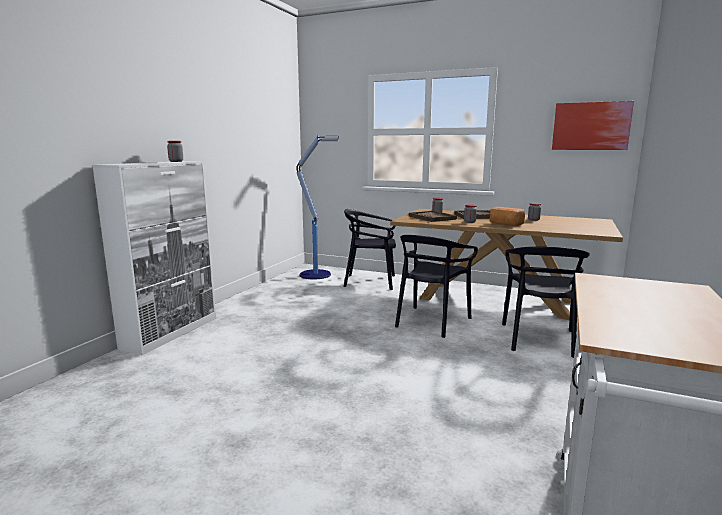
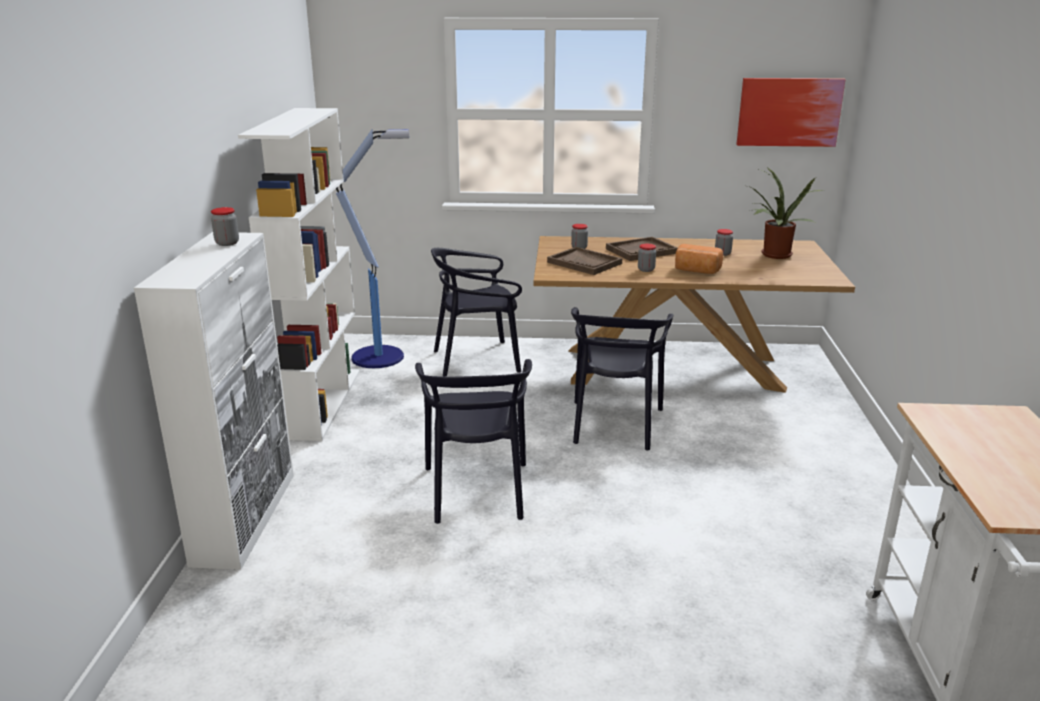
camera: 20 degrees left, 10 degrees up
black chair [502,247,590,358] -> black chair moved to [415,359,532,524]
none -> white bookcase [238,108,360,441]
none -> potted plant [748,167,824,259]

